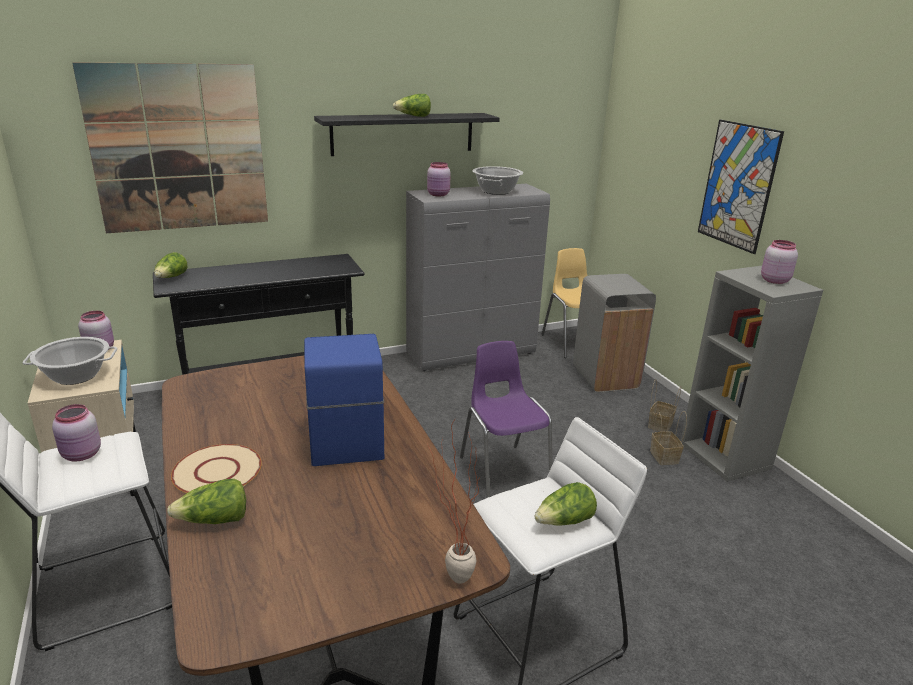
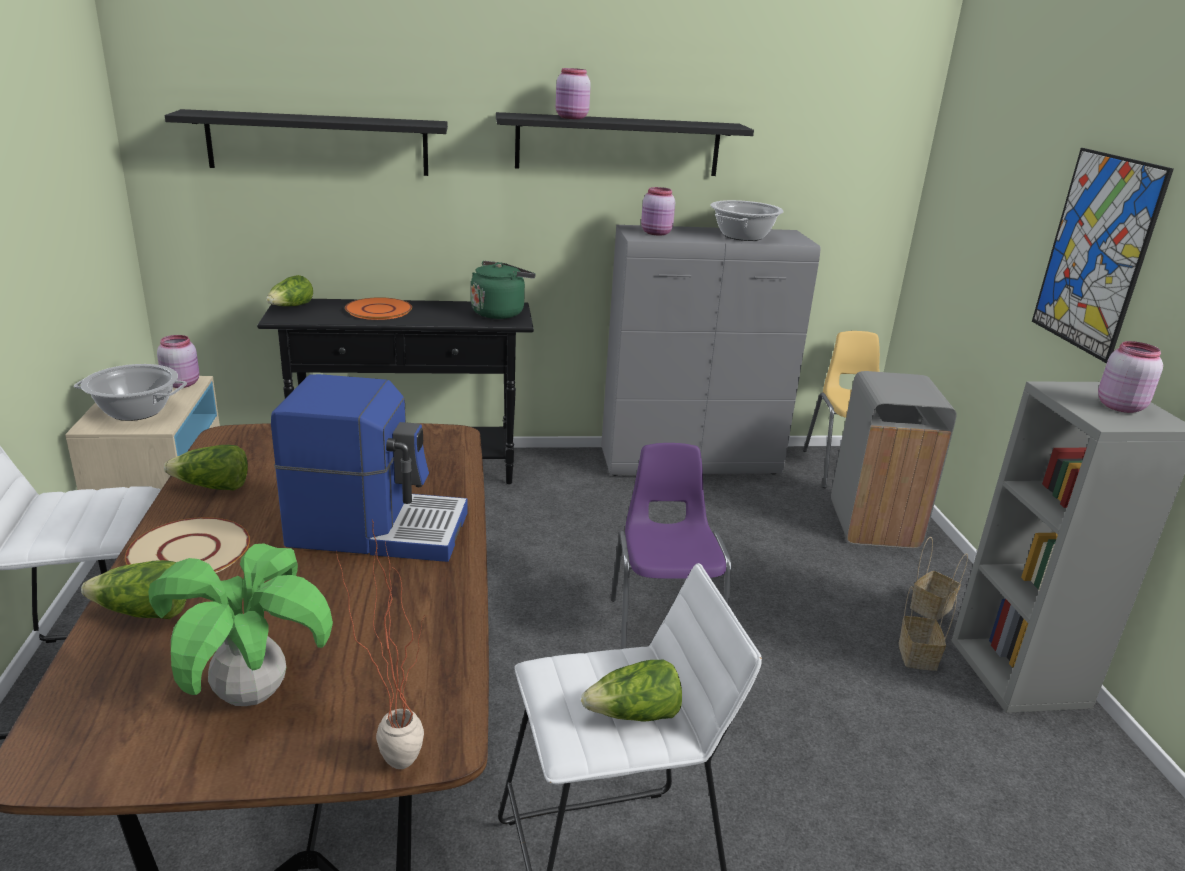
camera: 15 degrees right, 0 degrees up
pink jar [52,404,101,462] -> pink jar moved to [556,68,591,119]
picture [72,62,268,233] -> black shelf [165,109,448,176]
coffee machine [304,334,384,466] -> coffee machine turned 90 degrees clockwise [271,374,468,562]
lettuce [393,94,431,117] -> lettuce moved to [164,445,248,490]
none -> potted plant [148,543,333,706]
none -> orange plate [345,297,412,320]
none -> green kettle [471,261,536,319]

